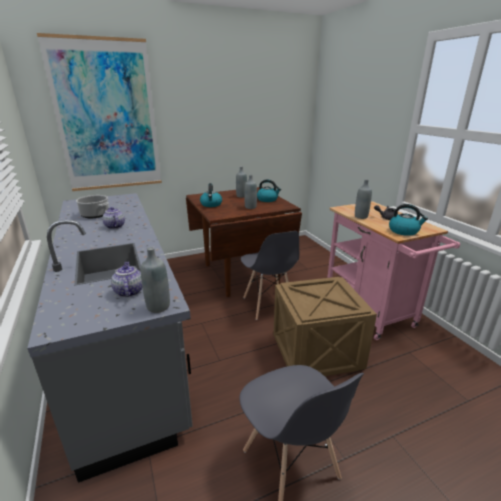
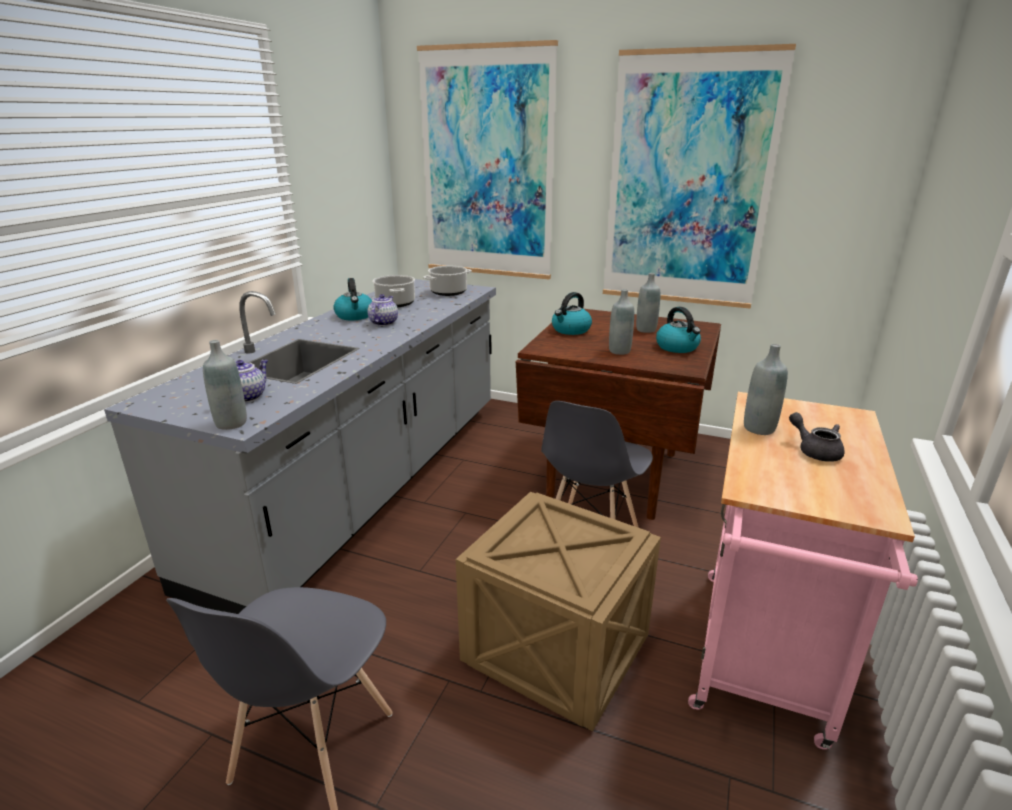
camera: 45 degrees right, 0 degrees up
kettle [389,204,428,236] -> kettle moved to [333,278,372,320]
none -> cooking pot [423,266,472,296]
none -> picture [603,44,796,309]

